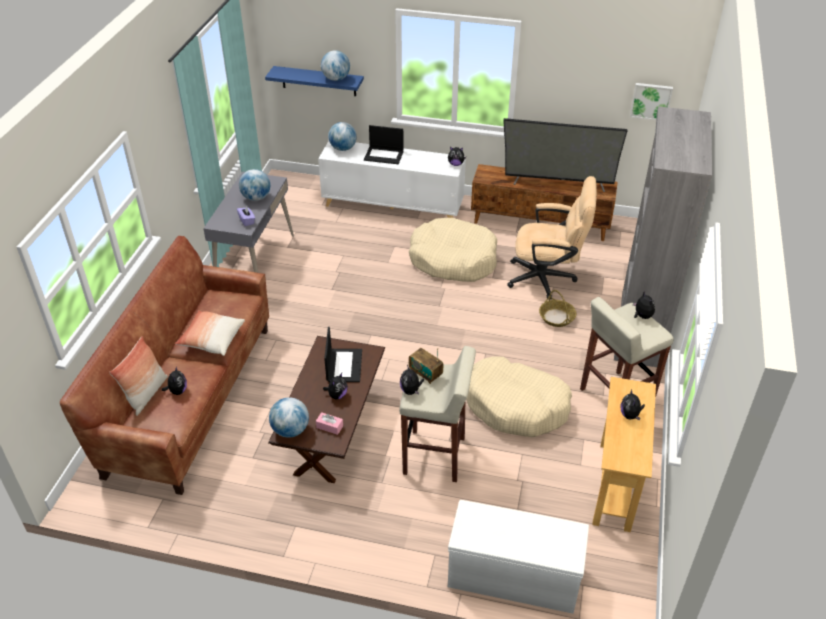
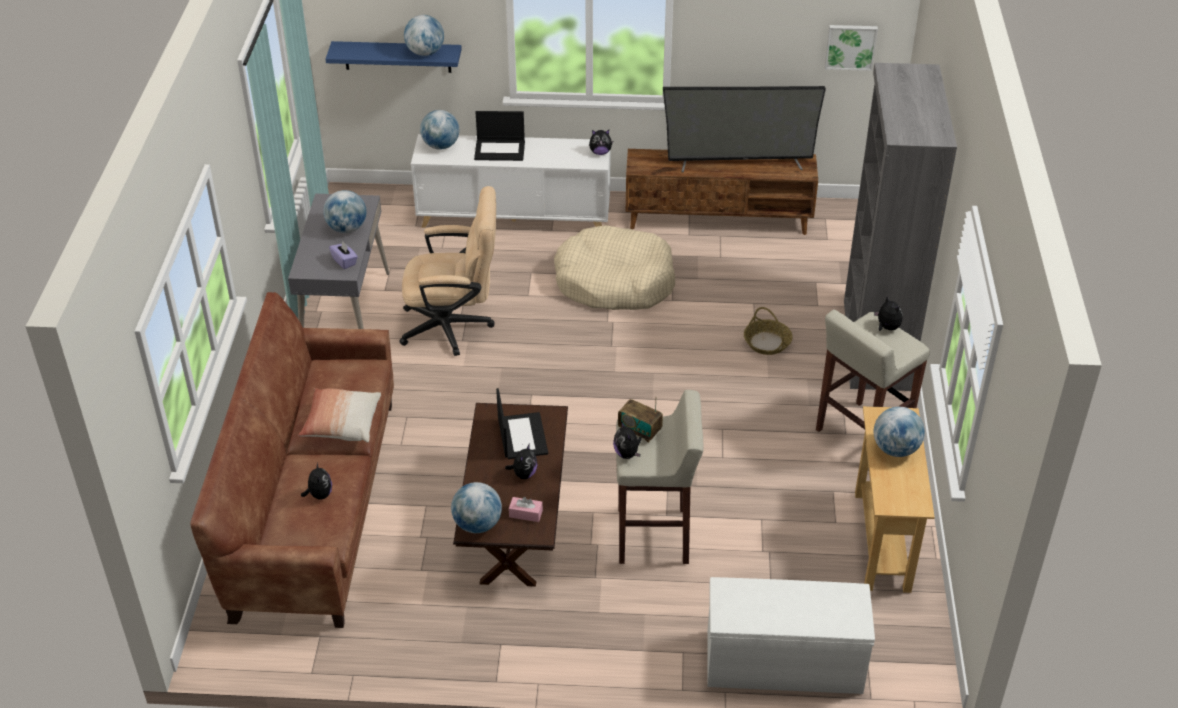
camera: 10 degrees left, 0 degrees up
pillow [109,336,168,416] -> none
beige dog bed [467,357,572,437] -> none
beige office chair [507,176,597,299] -> beige office chair moved to [399,186,496,356]
plush toy [621,389,645,420] -> globe [874,407,925,457]

